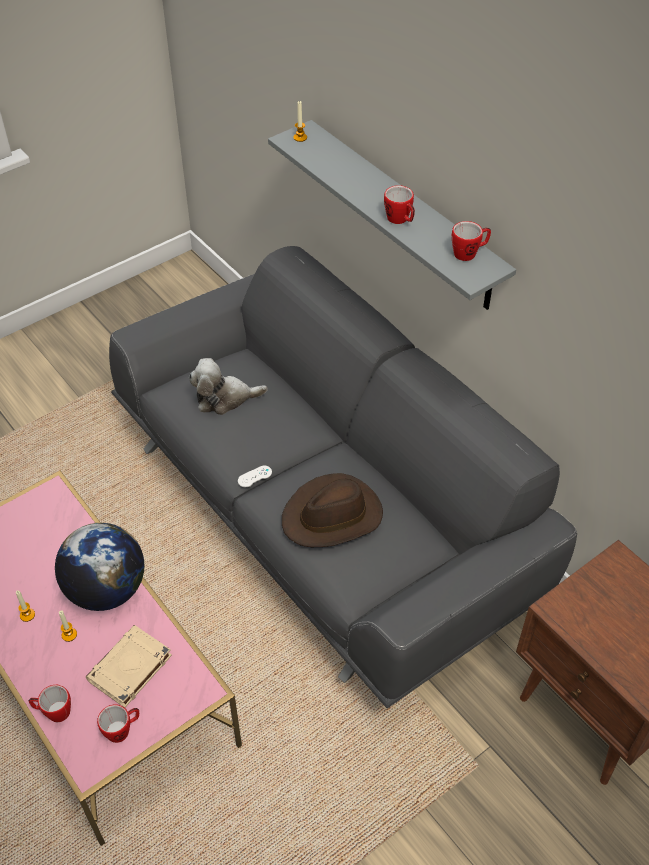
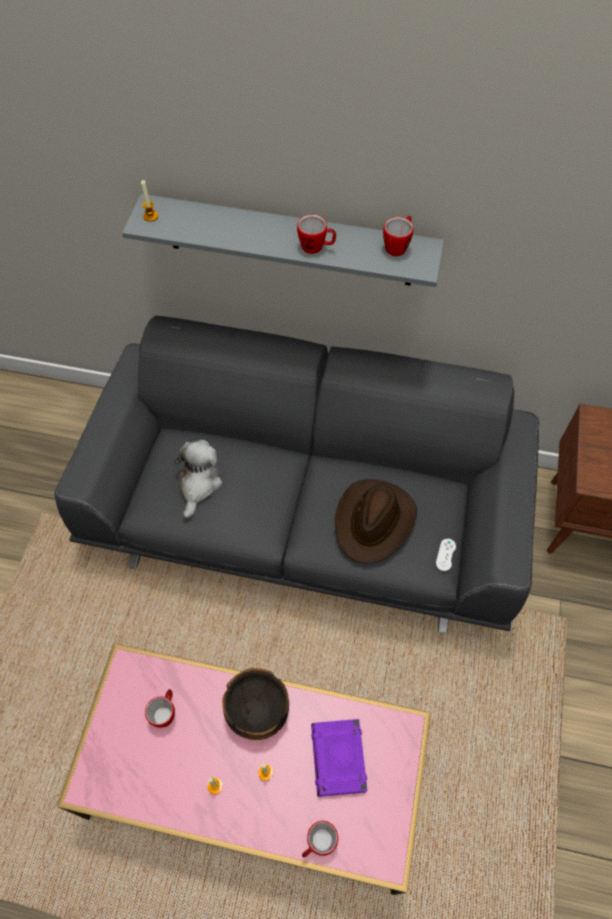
camera: 40 degrees left, 10 degrees up
globe [55,523,144,611] -> bowl [222,668,289,740]
beige book [86,625,172,708] -> purple book [311,719,368,797]
mug [97,705,139,743] -> mug moved to [145,689,175,728]
plush toy [189,358,268,415] -> plush toy turned 150 degrees clockwise [173,439,223,519]
white game controller [238,466,272,487] -> white game controller moved to [436,539,456,571]

